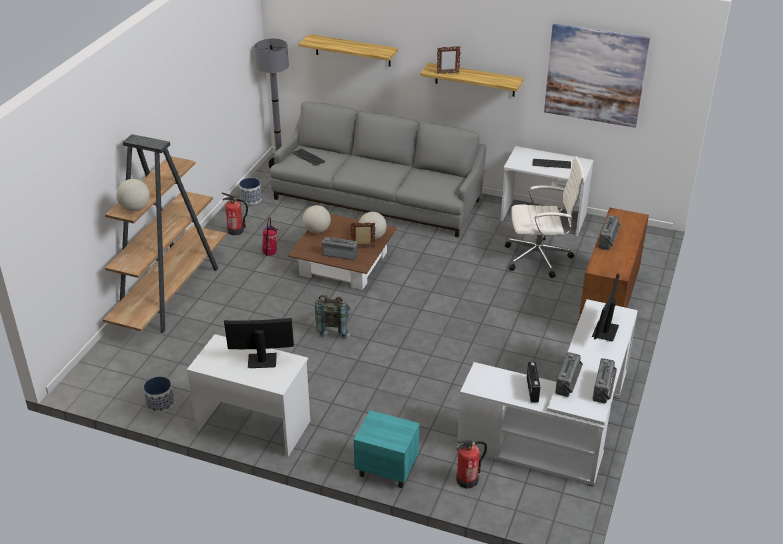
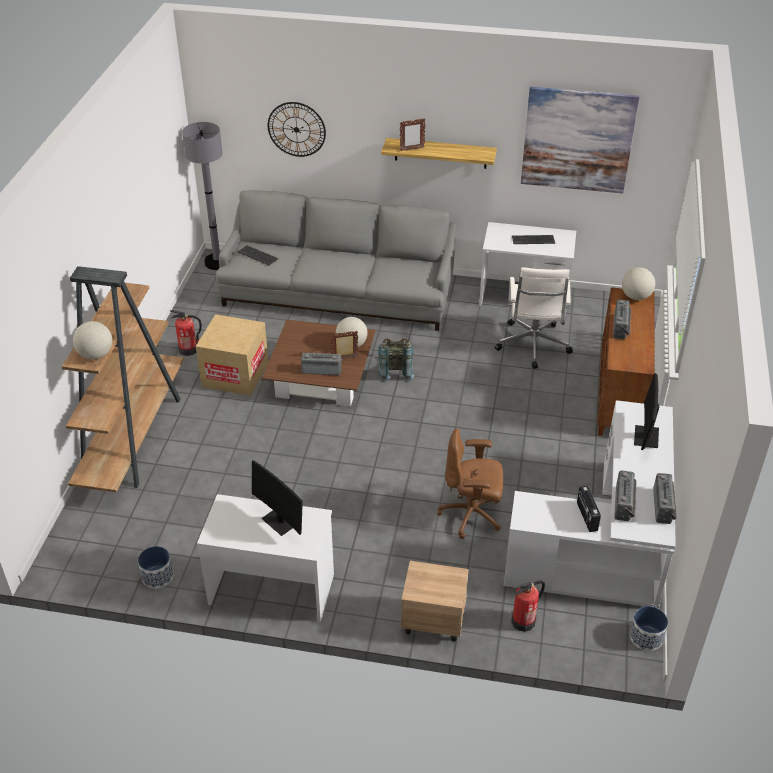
camera: 10 degrees left, 5 degrees up
monitor [224,318,294,368] -> monitor turned 120 degrees counterclockwise [252,460,303,536]
planter [239,178,262,205] -> planter moved to [630,606,668,651]
fire extinguisher [262,217,278,256] -> cardboard box [196,314,269,396]
shelf [299,34,398,67] -> wall clock [268,102,326,157]
globe [303,205,331,233] -> globe moved to [622,267,655,300]
grey backpack [315,295,350,339] -> grey backpack moved to [378,338,414,381]
turquoise nightstand [353,410,420,488] -> beige nightstand [401,561,469,642]
white office chair [505,156,584,278] -> white office chair turned 105 degrees clockwise [495,267,573,369]
none -> brown office chair [438,428,503,539]

